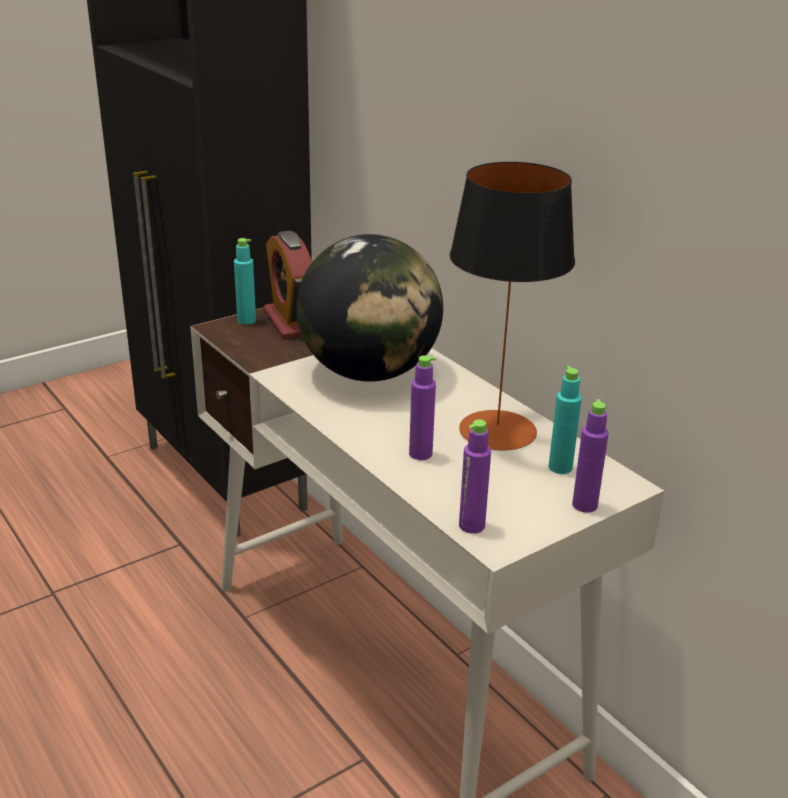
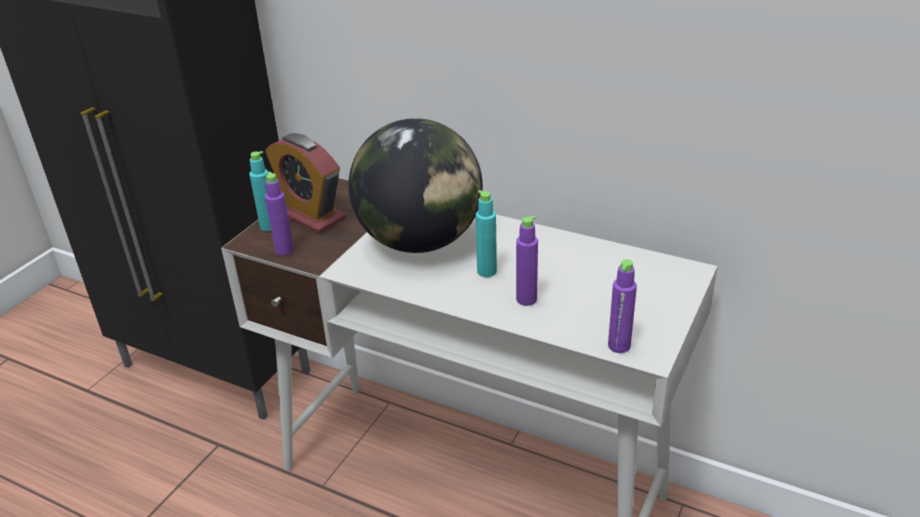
camera: 25 degrees left, 5 degrees up
table lamp [449,162,575,450] -> none
turquoise bottle [548,366,582,474] -> turquoise bottle moved to [476,190,497,277]
purple bottle [572,399,609,513] -> purple bottle moved to [265,172,294,256]

